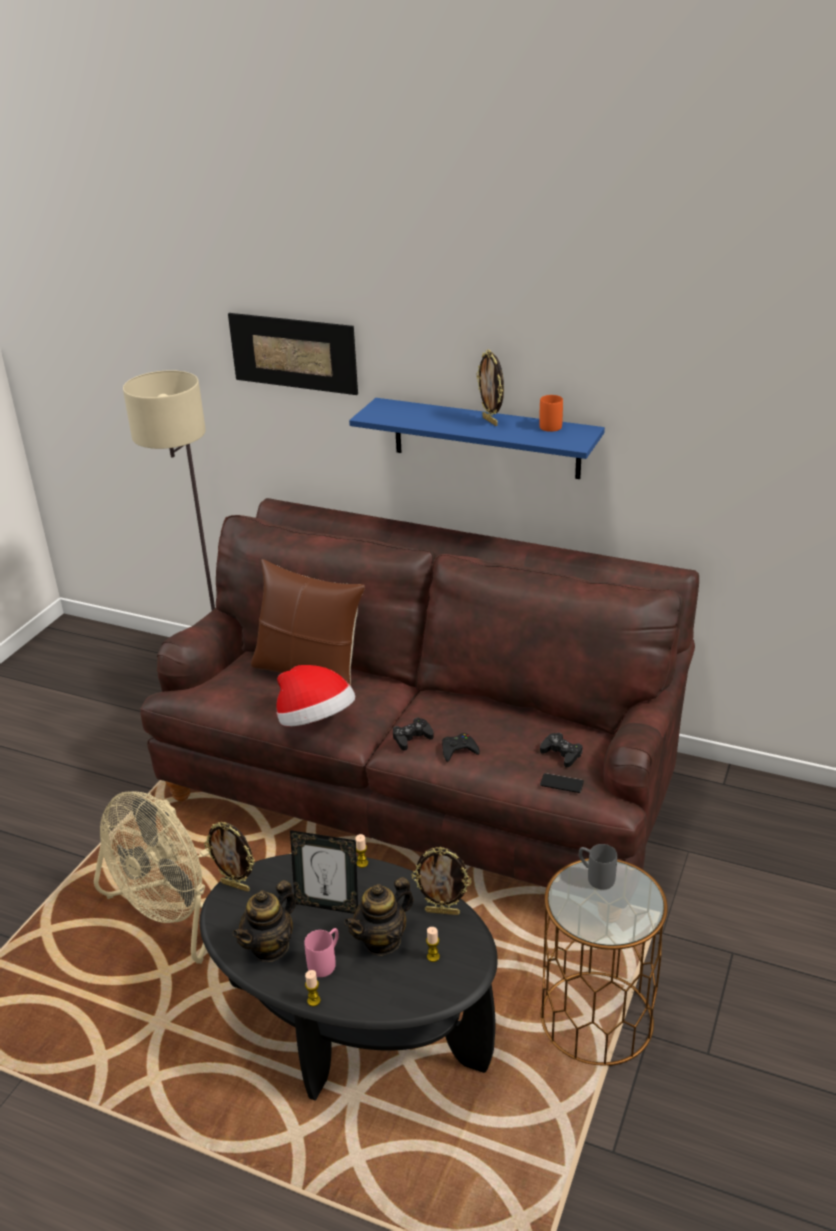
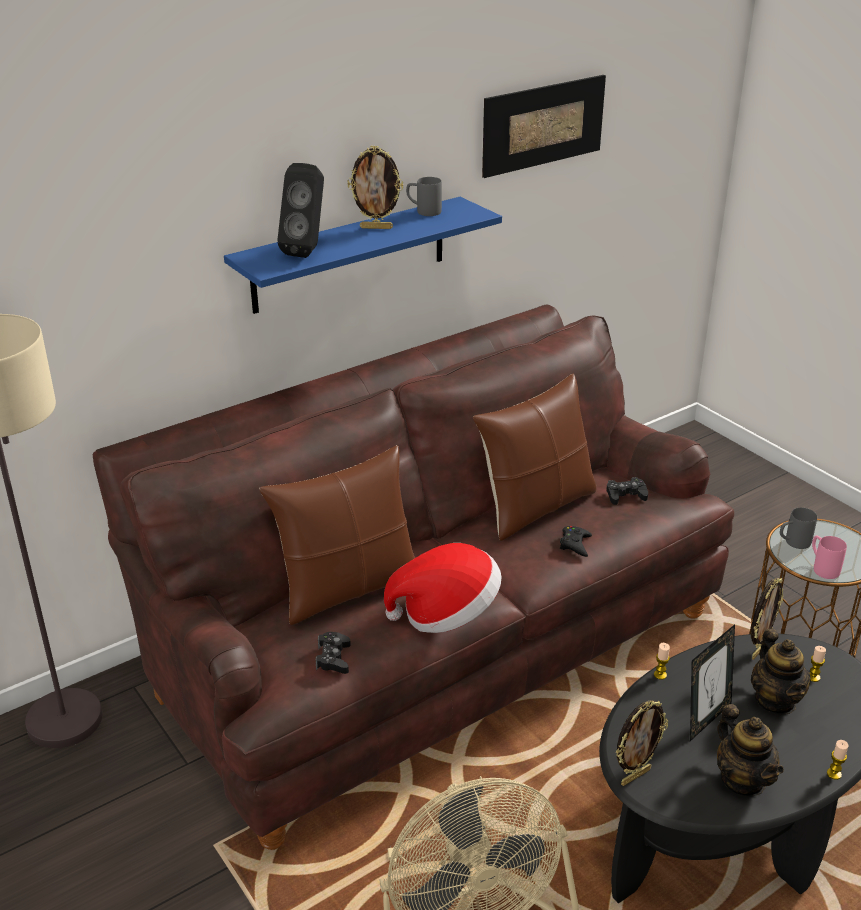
camera: 60 degrees left, 0 degrees up
picture [228,313,358,395] -> picture moved to [482,75,606,178]
pink mug [304,928,339,977] -> pink mug moved to [812,535,847,579]
black game controller [393,718,434,751] -> black game controller moved to [316,632,351,674]
orange mug [539,395,563,432] -> grey mug [406,177,442,216]
phone [540,773,584,793] -> none
none -> black speaker [277,163,324,258]
none -> brown pillow [473,373,597,541]

